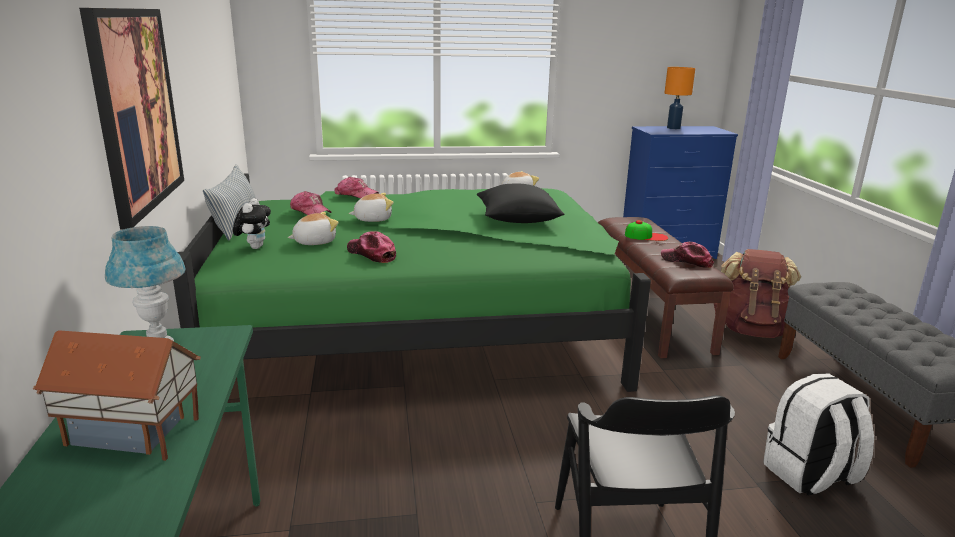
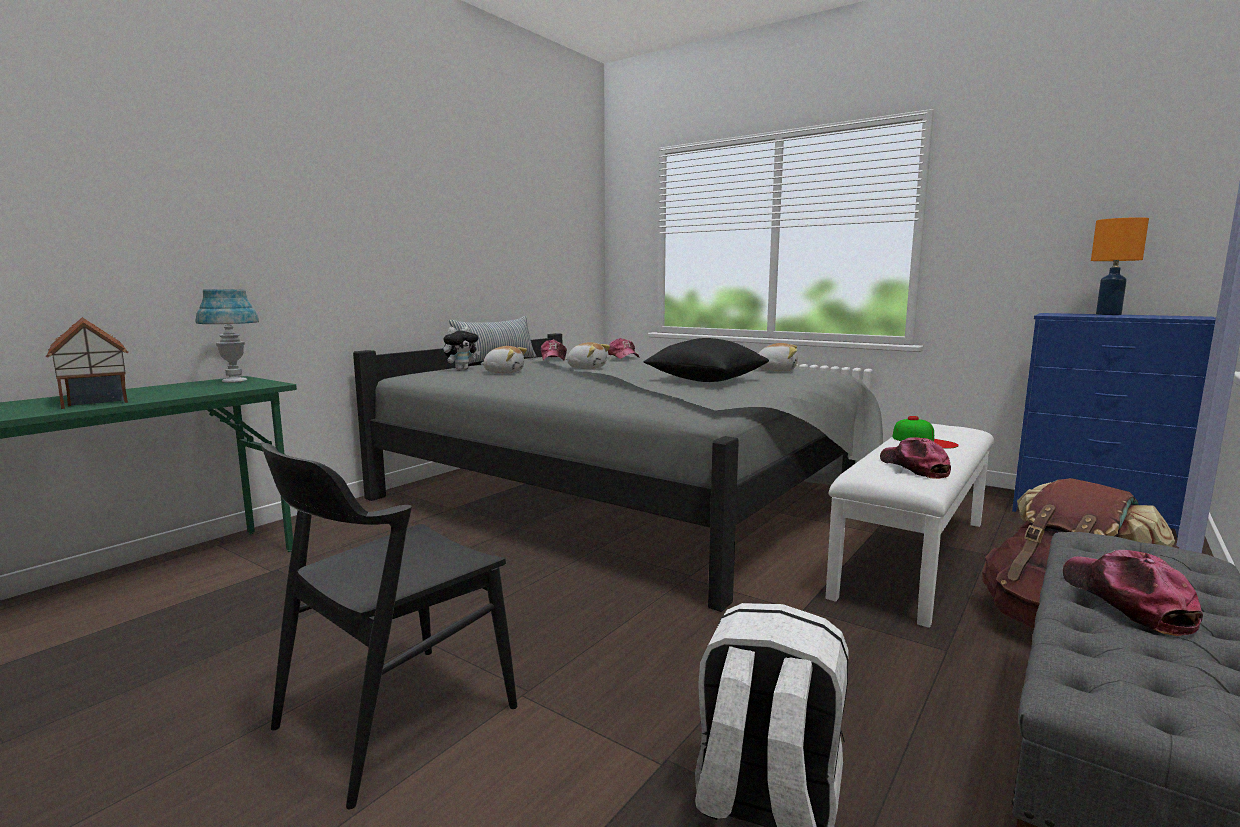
camera: 45 degrees right, 10 degrees down
picture [79,8,184,230] -> none
green bed [173,173,651,392] -> grey bed [353,333,883,612]
cap [347,231,396,263] -> cap moved to [1063,550,1203,636]
brown bench [598,217,734,358] -> white bench [826,424,994,628]

